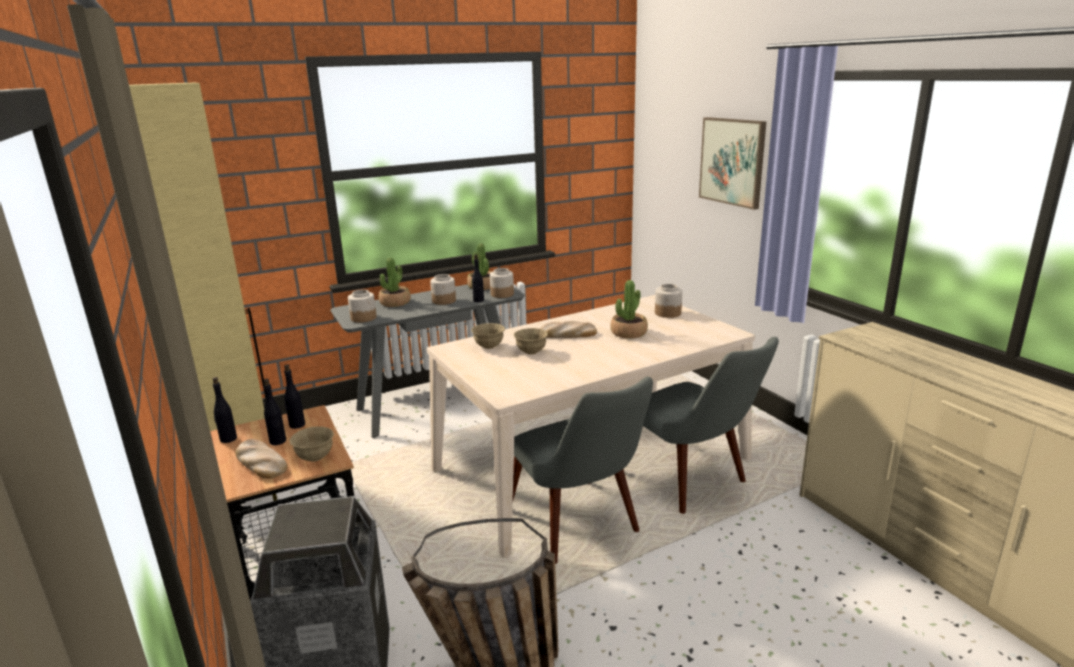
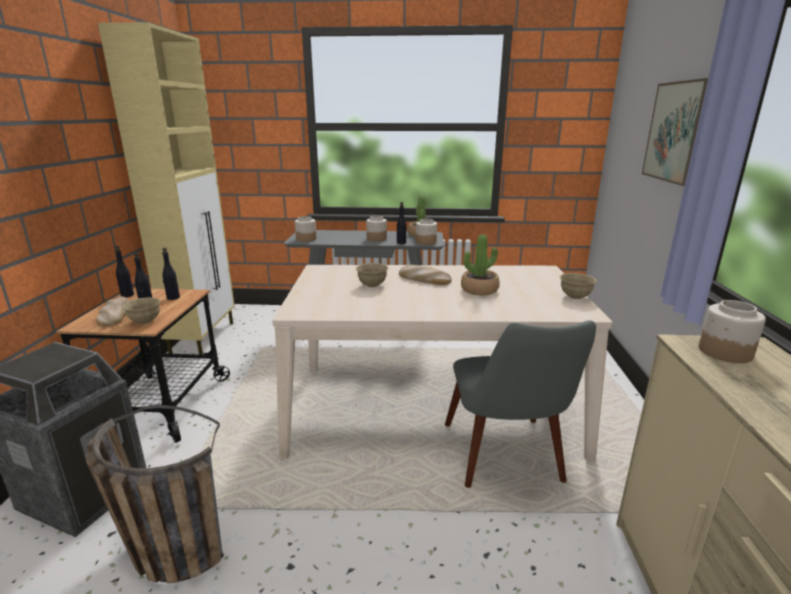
camera: 30 degrees right, 0 degrees up
potted plant [379,257,411,307] -> none
beige bowl [471,323,505,349] -> beige bowl moved to [560,273,597,299]
grey chair [513,377,653,564] -> none
jar [655,284,682,318] -> jar moved to [699,300,766,363]

